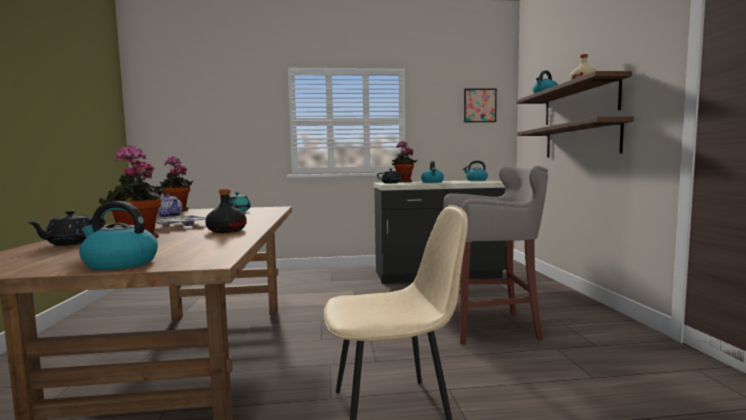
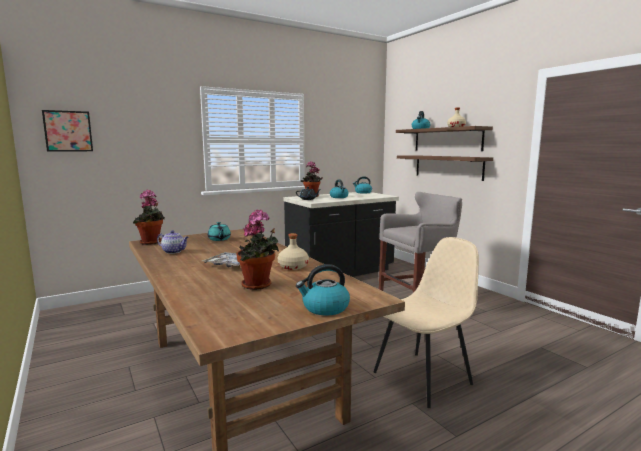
camera: 25 degrees left, 5 degrees up
black teapot [26,211,105,246] -> none
black bottle [205,189,247,233] -> beige bottle [278,233,309,270]
picture [464,88,497,122] -> picture moved to [42,110,93,152]

